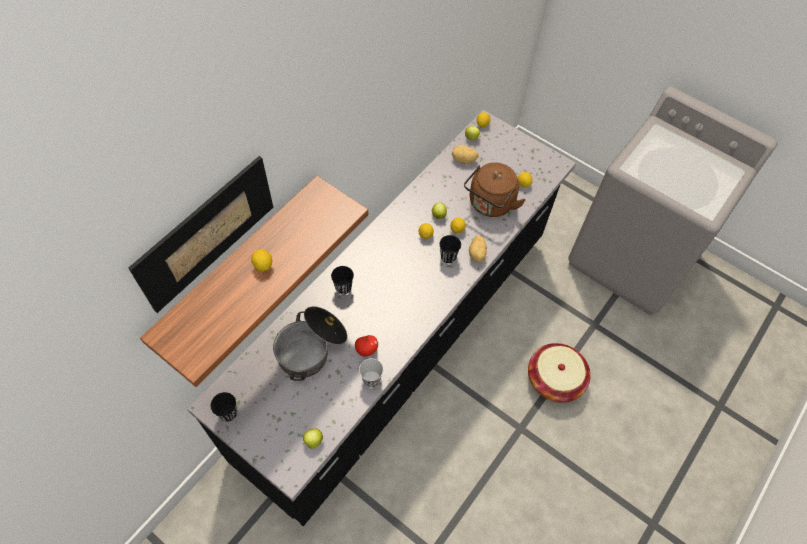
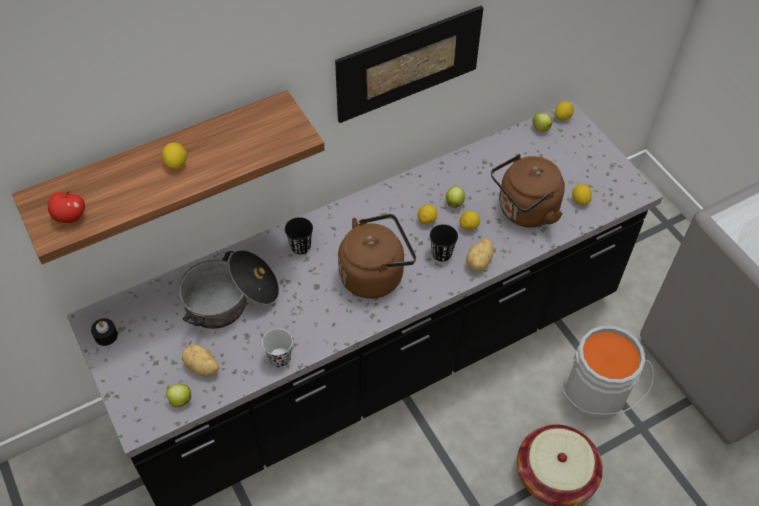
camera: 25 degrees right, 5 degrees down
picture [128,156,273,313] -> picture moved to [335,6,483,123]
black cup [211,392,237,422] -> black candle [91,318,118,346]
apple [355,335,378,356] -> apple moved to [48,191,85,223]
potato [452,145,479,163] -> potato moved to [182,344,219,377]
none -> brown kettle [338,214,416,299]
none -> grey bucket [561,326,654,419]

